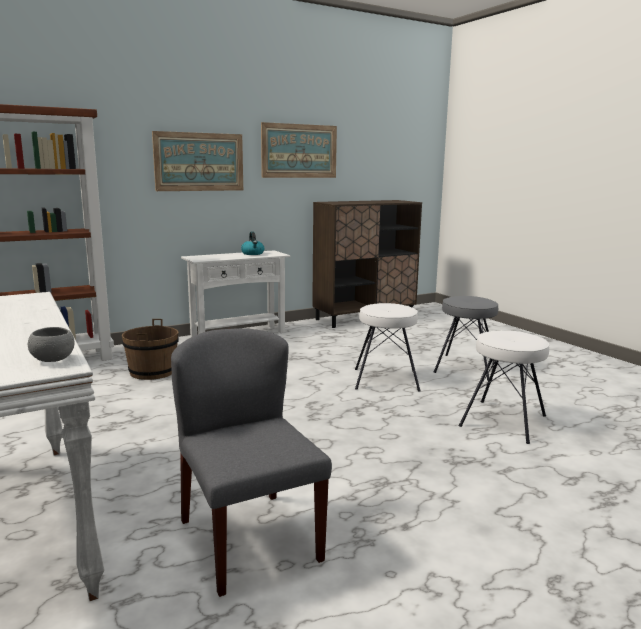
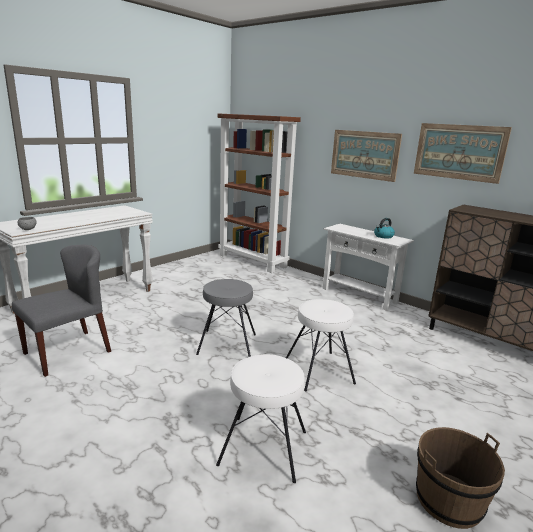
camera: 70 degrees right, 5 degrees up
brown bucket [122,319,179,380] -> brown bucket moved to [416,427,505,529]
grey stool [434,296,498,381] -> grey stool moved to [196,279,256,357]

